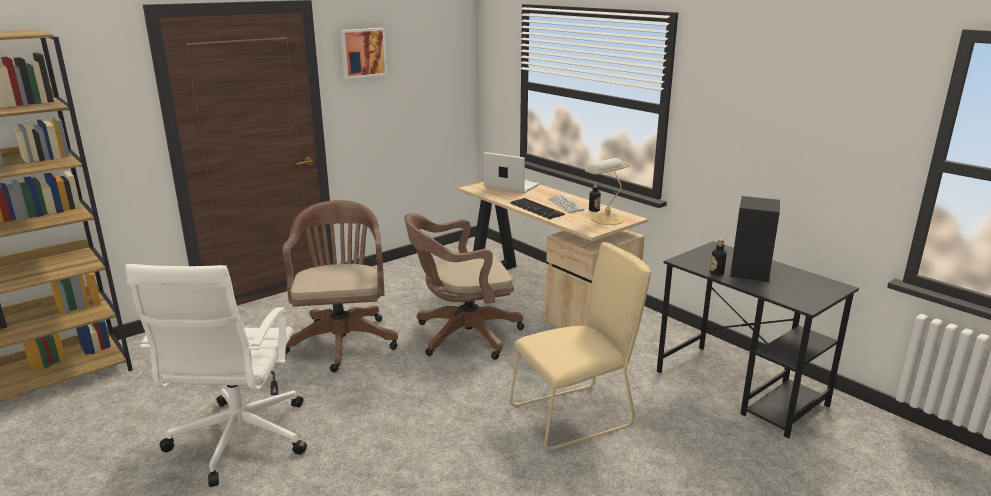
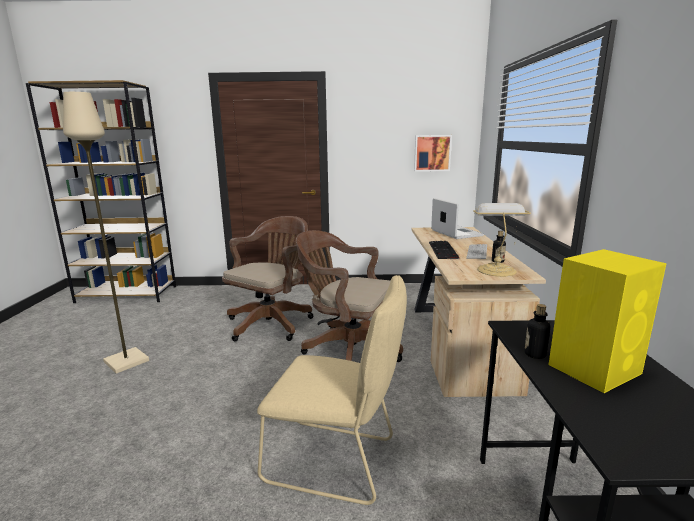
camera: 40 degrees right, 5 degrees down
white office chair [125,264,307,487] -> beige floor lamp [63,92,149,374]
picture [340,28,387,79] -> picture moved to [414,135,452,172]
black speaker [730,196,780,282] -> yellow speaker [548,249,667,393]

